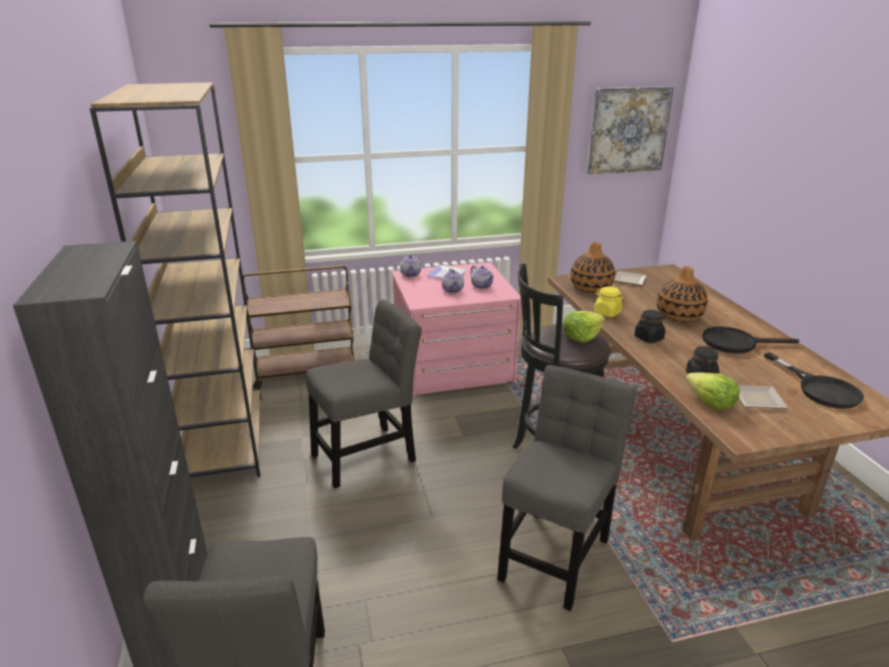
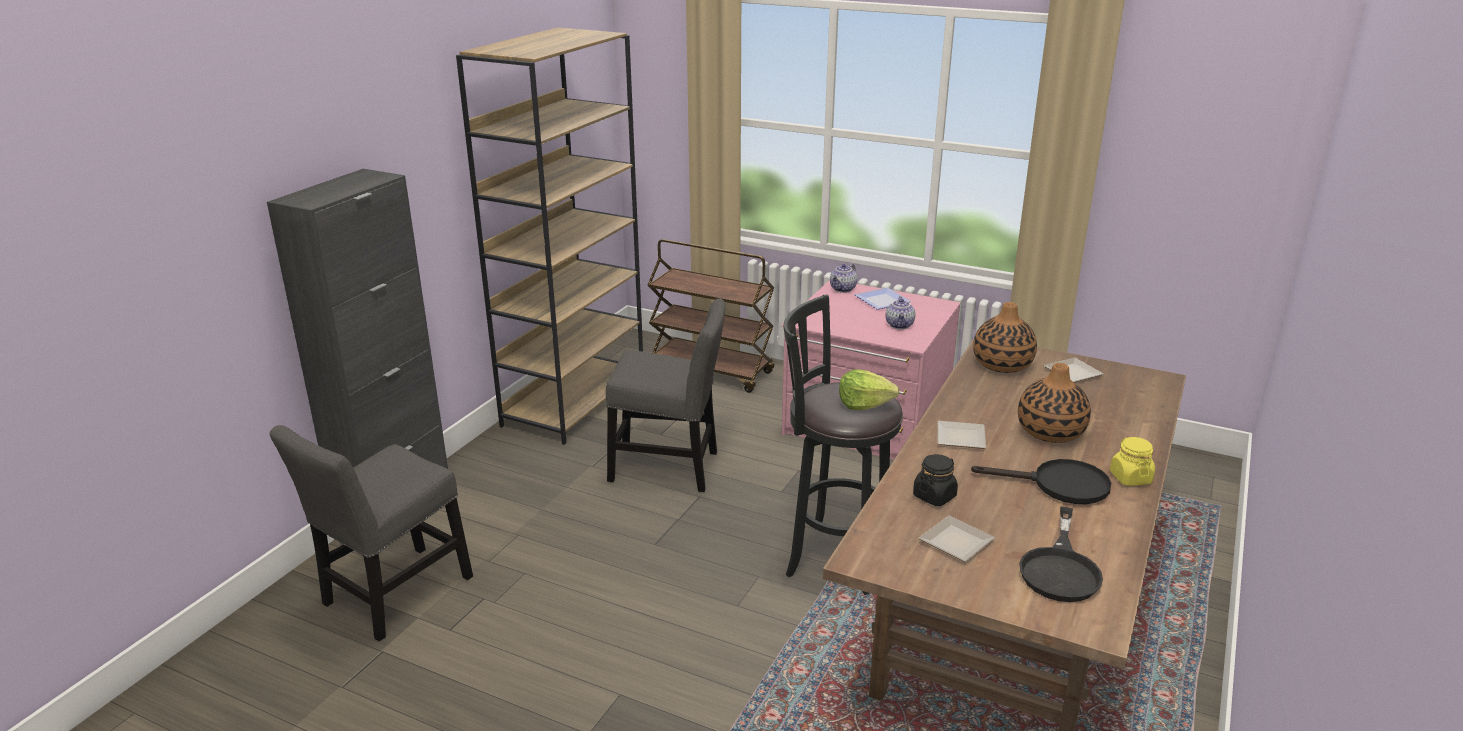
camera: 40 degrees right, 0 degrees up
teapot [442,268,464,293] -> none
grey chair [497,365,636,611] -> none
picture [587,86,674,174] -> none
yellow jar [594,287,623,317] -> yellow jar moved to [1110,437,1155,486]
black jar [634,310,665,343] -> plate [938,421,986,449]
lettuce [685,372,740,409] -> none
black frying pan [702,326,799,354] -> black frying pan turned 150 degrees clockwise [971,459,1111,504]

